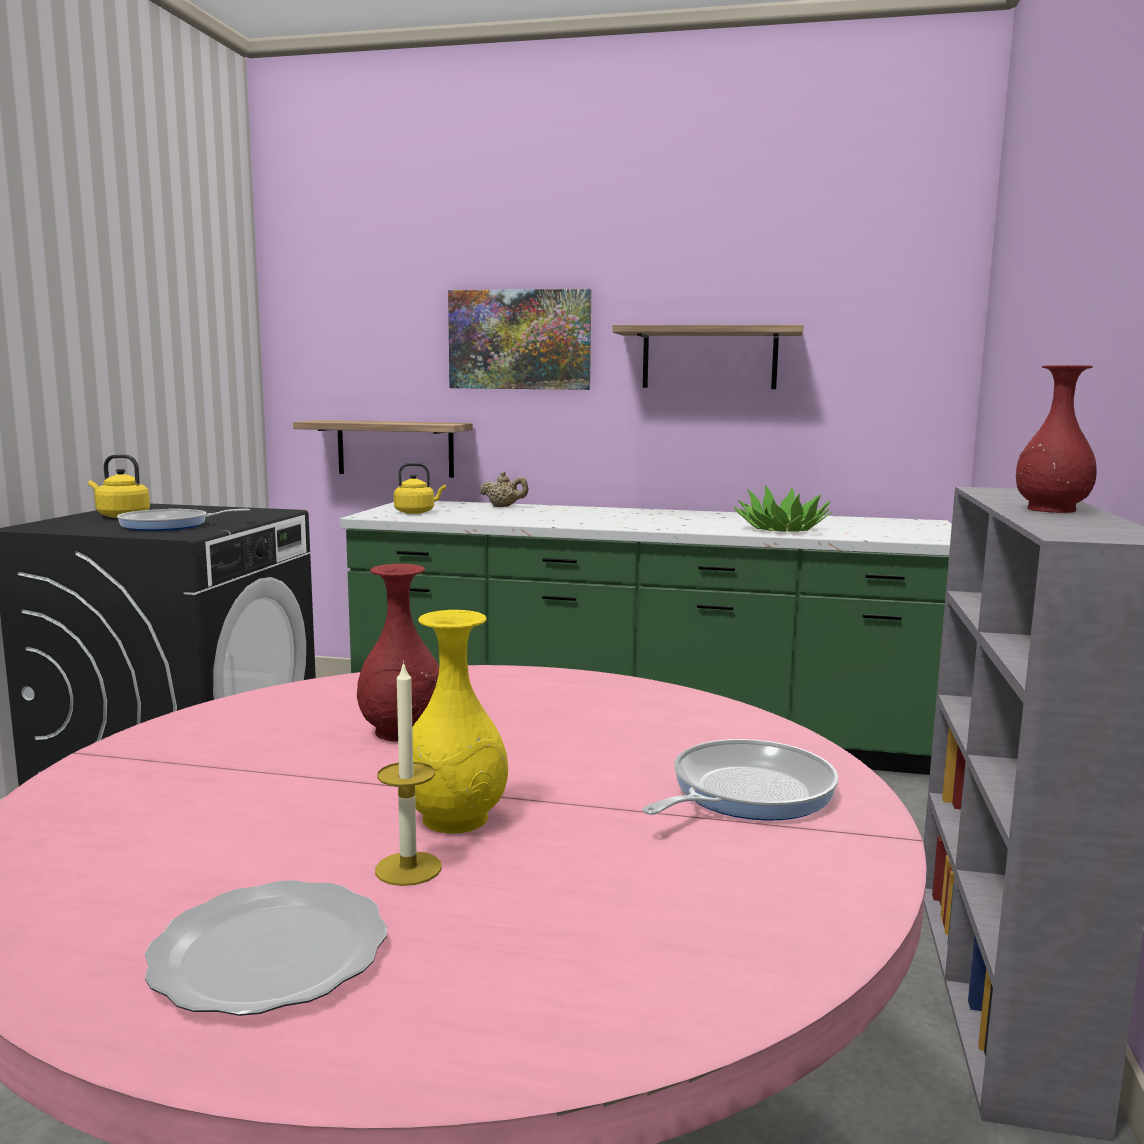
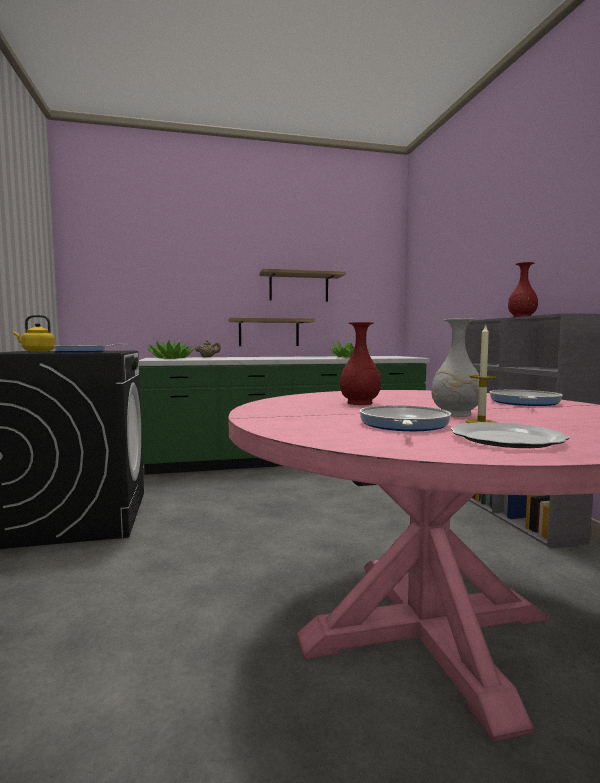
camera: 25 degrees left, 5 degrees down
shelf [293,420,473,478] -> shelf moved to [228,317,315,346]
yellow kettle [394,463,446,514] -> potted plant [147,340,194,359]
yellow vase [412,610,508,834] -> white vase [431,318,479,417]
picture [448,289,591,390] -> none
none -> frying pan [359,405,451,431]

